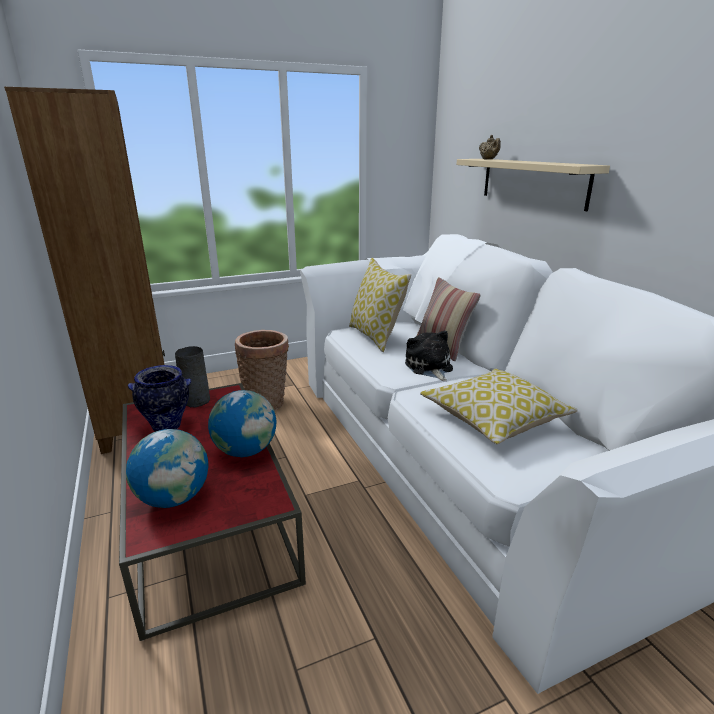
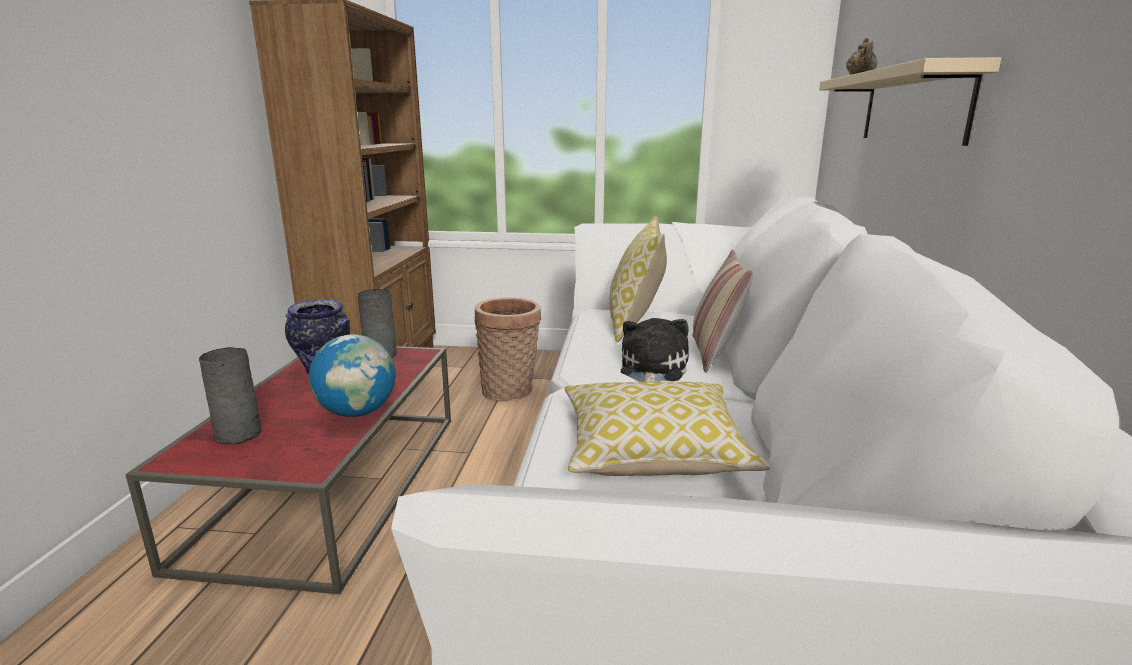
camera: 30 degrees right, 5 degrees down
globe [126,429,209,508] -> grey vase [199,347,261,445]

